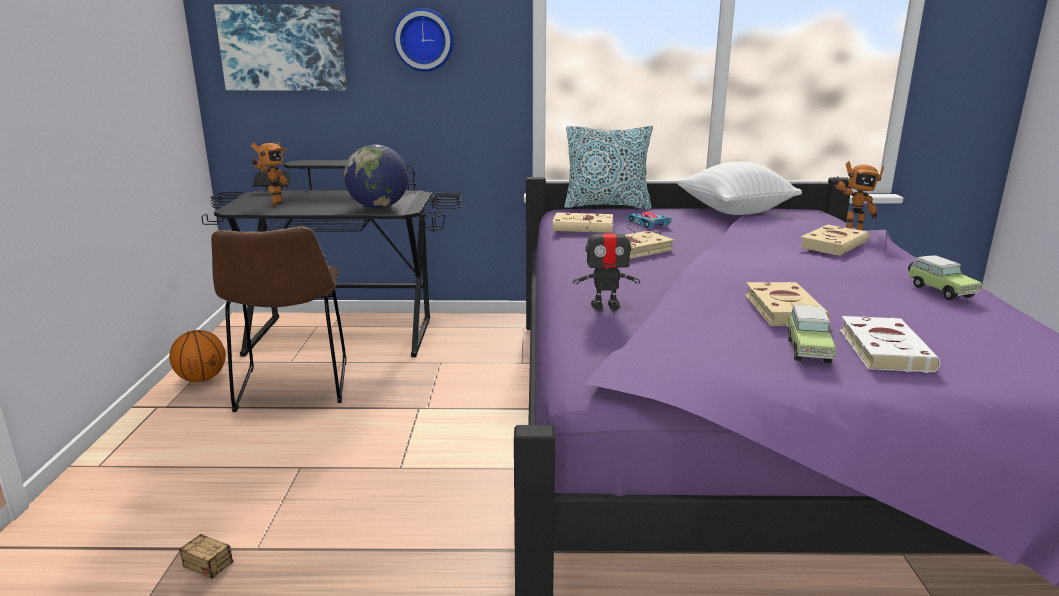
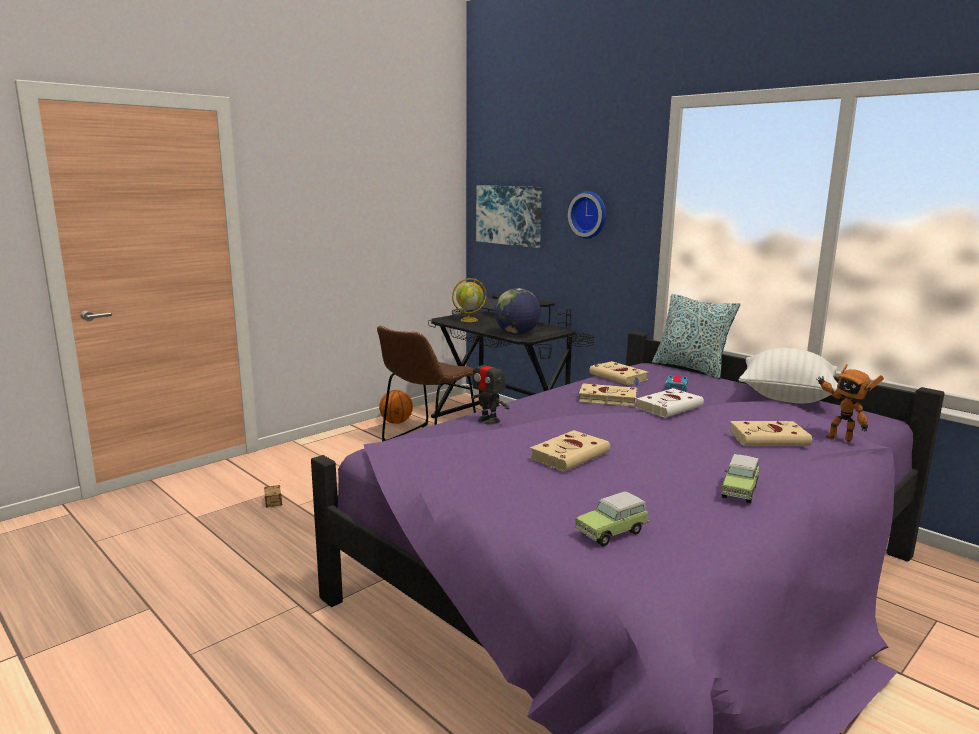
camera: 45 degrees right, 5 degrees down
toy robot [251,142,288,206] -> globe [452,278,487,322]
toy car [787,305,836,363] -> toy car moved to [575,491,649,546]
white book [840,316,941,373] -> white book moved to [636,388,704,418]

